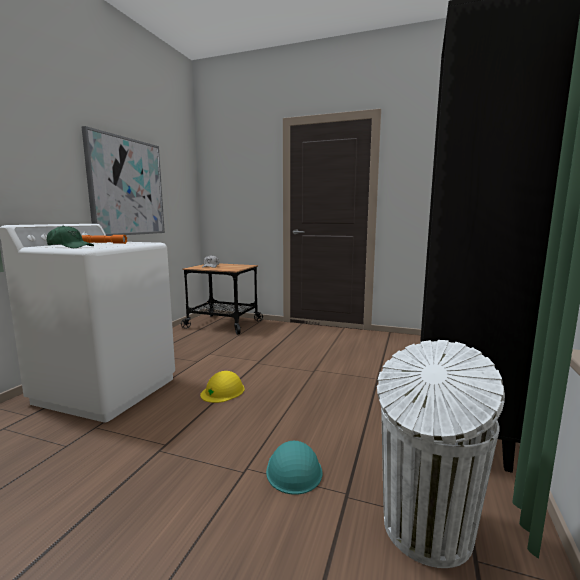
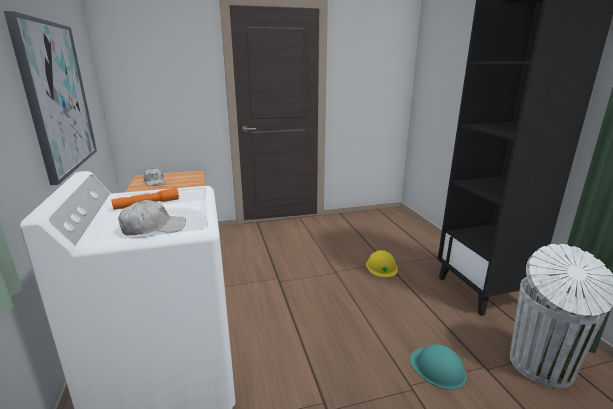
camera: 35 degrees left, 10 degrees up
green cap [47,225,94,248] -> white cap [118,200,186,235]
yellow hard hat [200,371,244,403] -> yellow hard hat moved to [366,250,397,277]

